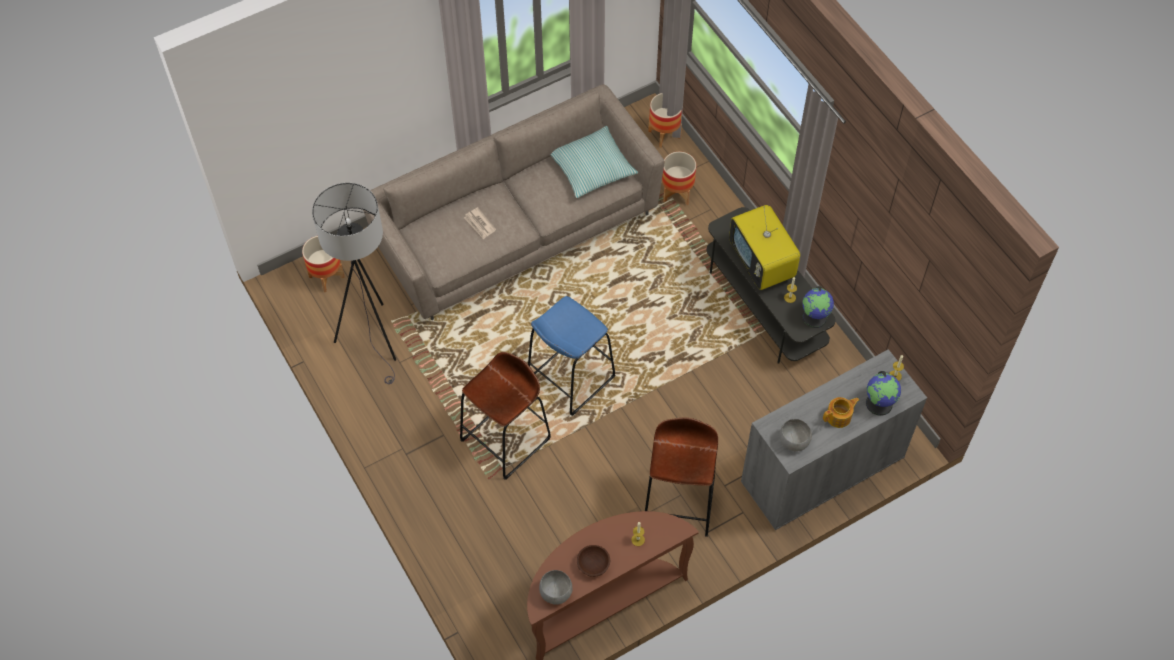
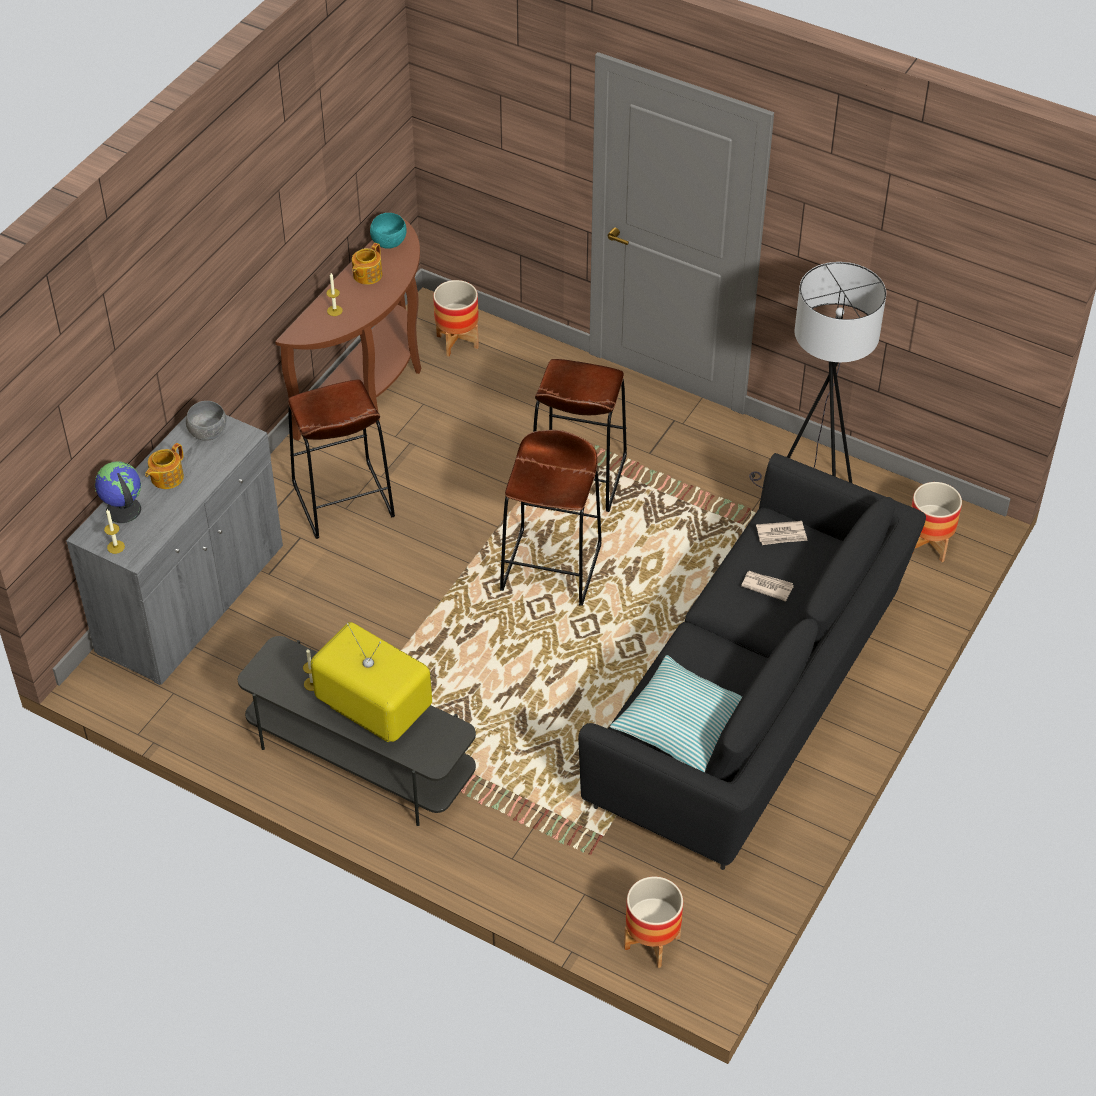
camera: 150 degrees right, 10 degrees down
beige sofa [363,84,665,320] -> black sofa [578,453,926,870]
blue stool [528,296,615,416] -> brown stool [500,430,602,606]
grey bowl [539,570,572,605] -> turquoise bowl [370,213,407,249]
brown bowl [577,545,610,577] -> teapot [352,243,382,285]
planter [662,152,696,205] -> planter moved to [433,280,479,357]
globe [803,286,834,328] -> none
none -> newspaper [756,521,808,545]

